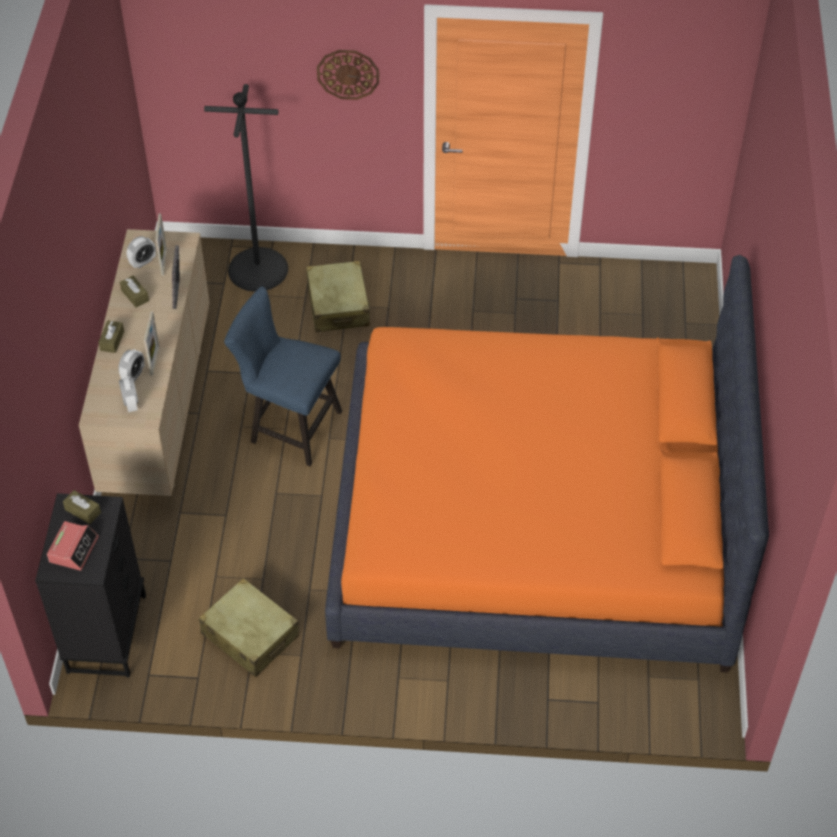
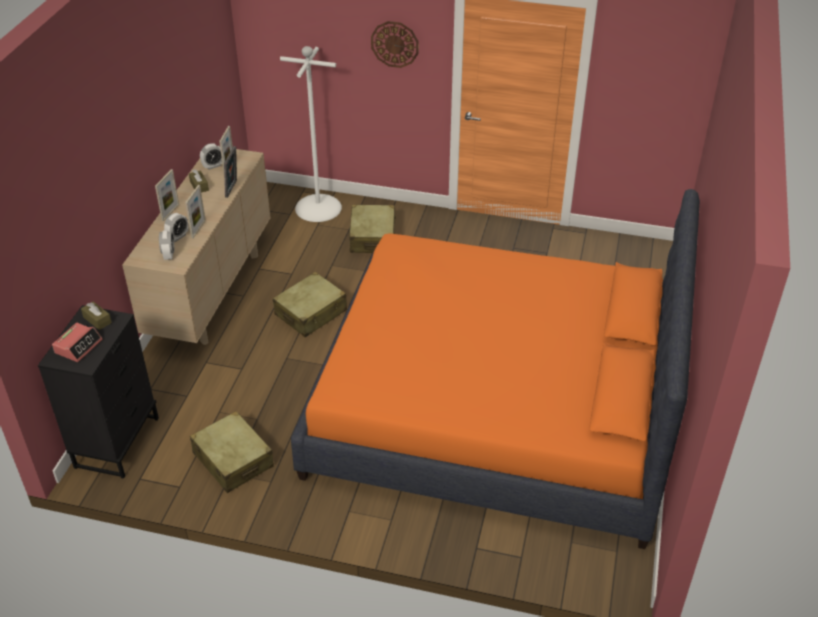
camera: 10 degrees right, 10 degrees down
brown tissue box [98,320,124,353] -> picture frame [155,169,179,222]
black clothes rack [204,84,288,292] -> white clothes rack [280,46,342,222]
blue chair [224,286,342,466] -> beige suitcase [273,272,347,337]

